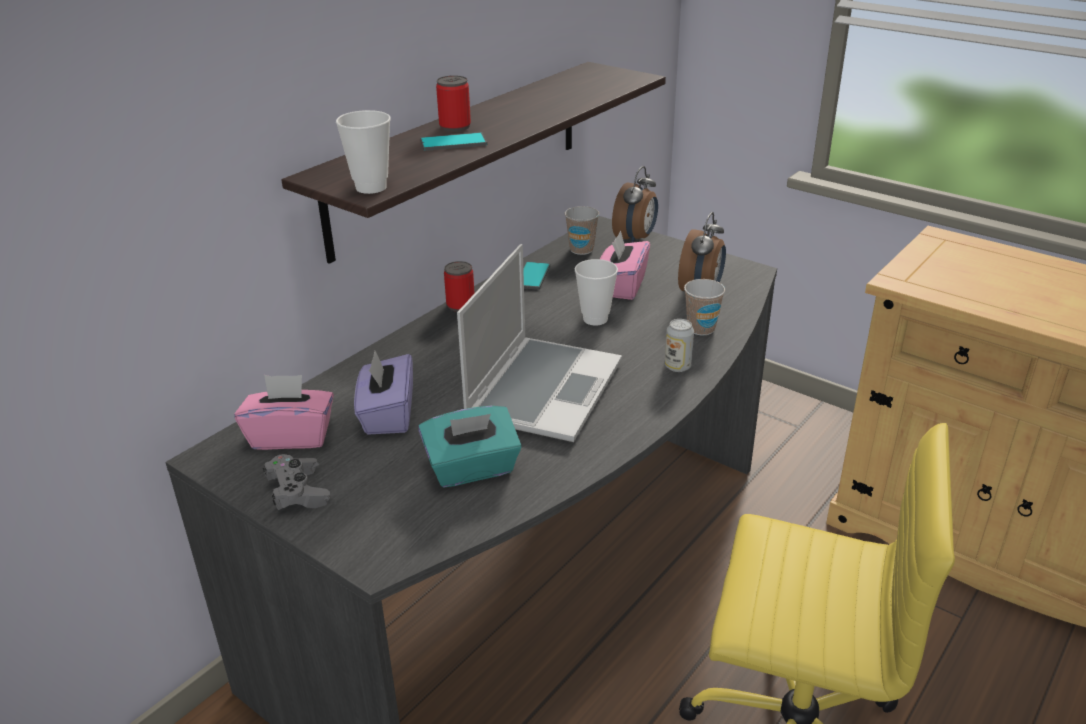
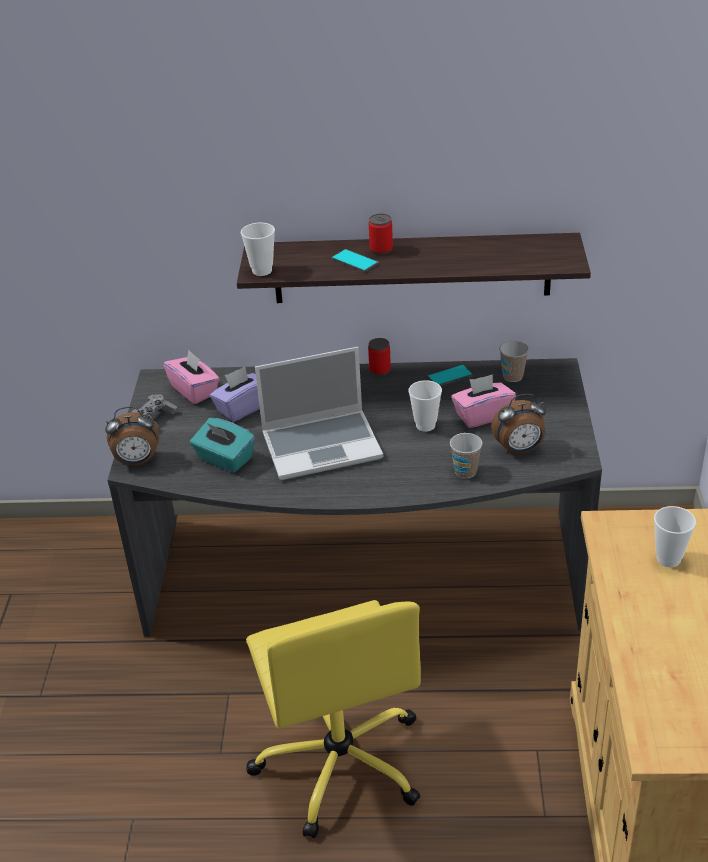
camera: 55 degrees right, 5 degrees up
alarm clock [612,166,658,243] -> alarm clock moved to [105,407,159,465]
can [665,319,694,372] -> none
none -> cup [654,506,696,567]

